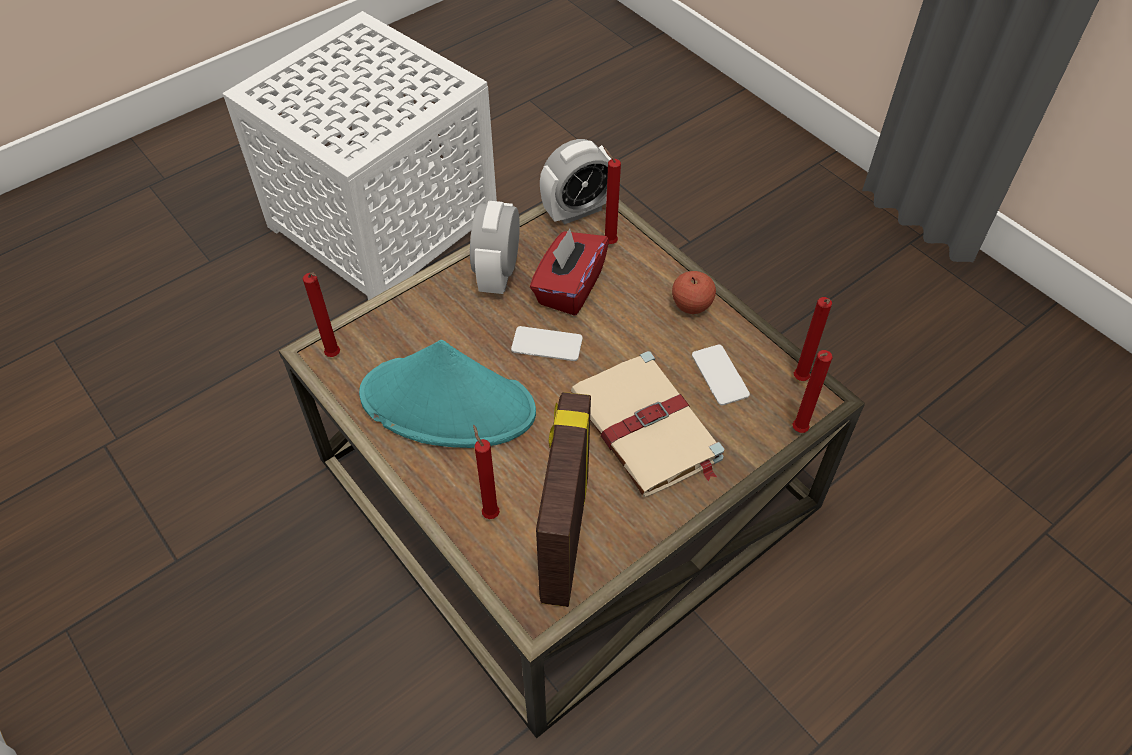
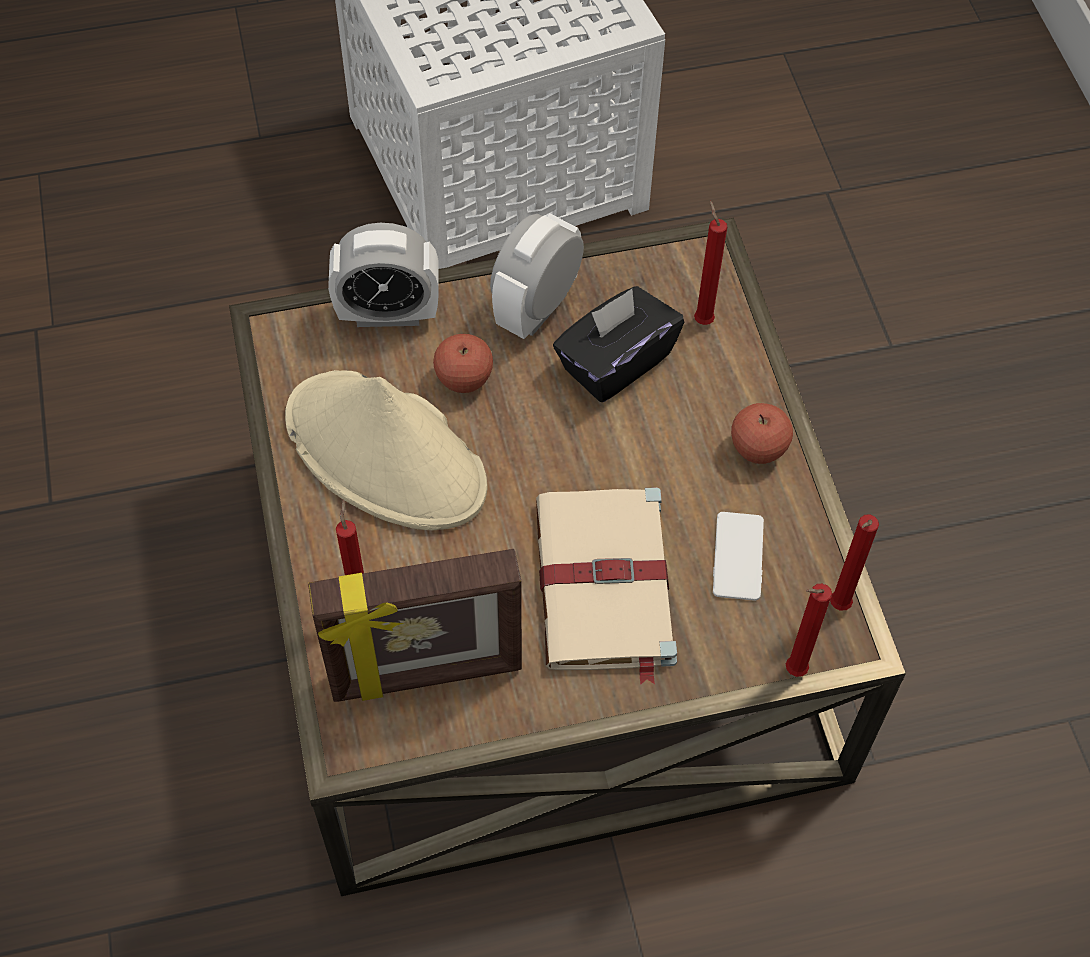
camera: 25 degrees right, 5 degrees up
red candle [303,272,340,357] -> none
turquoise hat [359,340,536,448] -> beige hat [285,370,487,530]
phone [511,326,583,361] -> none
red tissue box [530,229,609,316] -> black tissue box [553,286,684,402]
picture frame [536,392,591,607] -> picture frame turned 135 degrees counterclockwise [308,549,522,702]
alarm clock [540,139,611,225] -> alarm clock moved to [328,223,439,327]
none -> apple [433,334,493,393]

